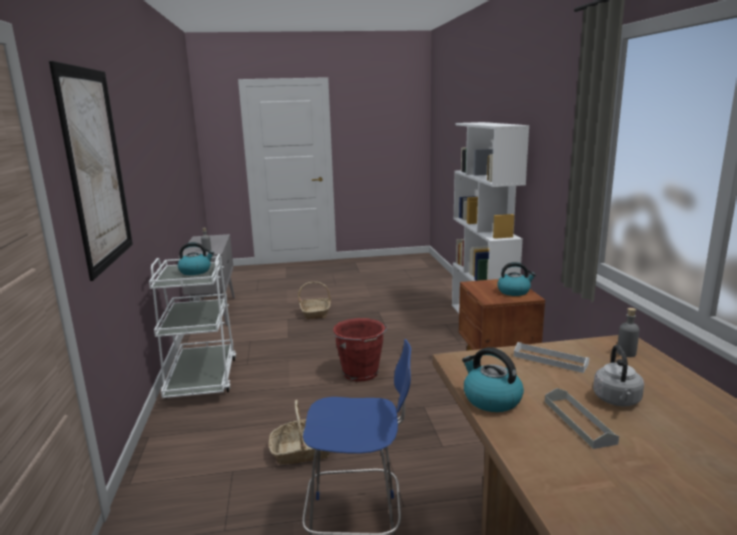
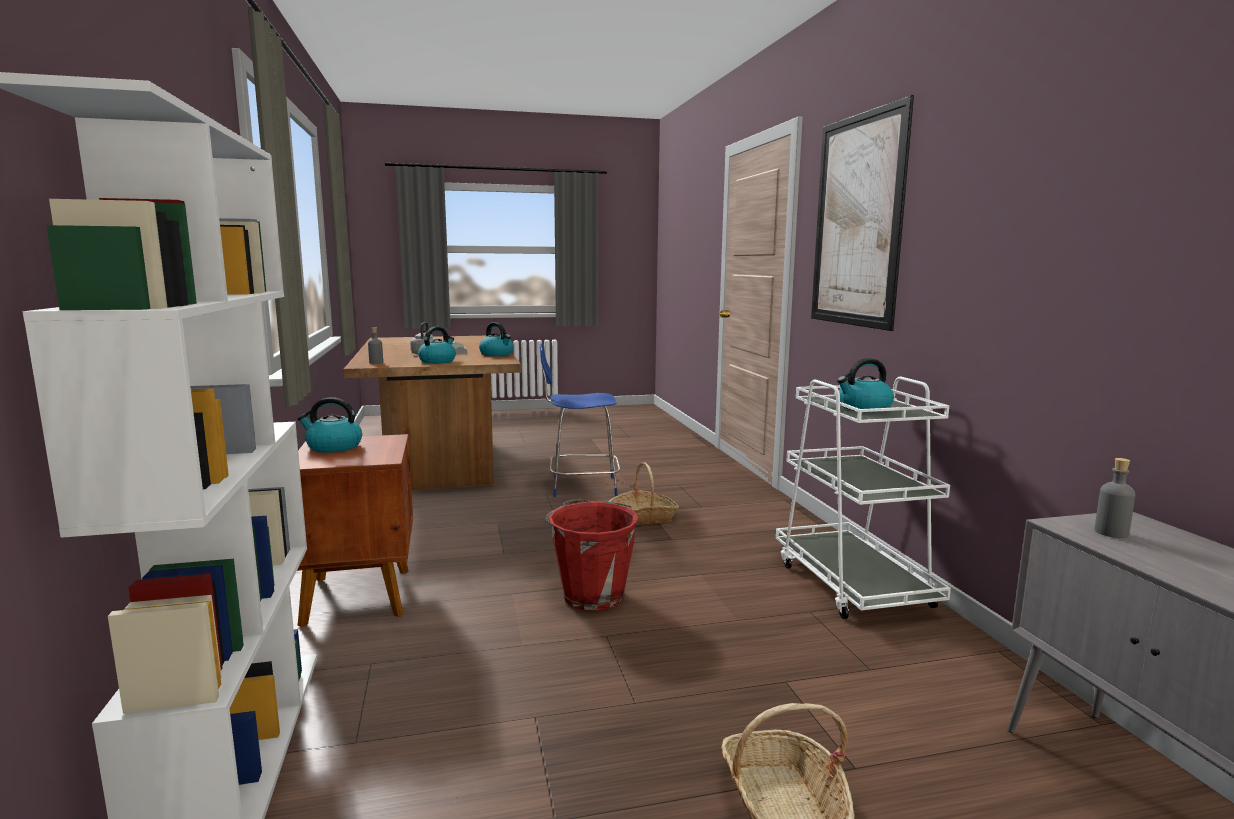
camera: 175 degrees right, 5 degrees down
white tray [514,342,589,373] -> kettle [418,327,456,364]

